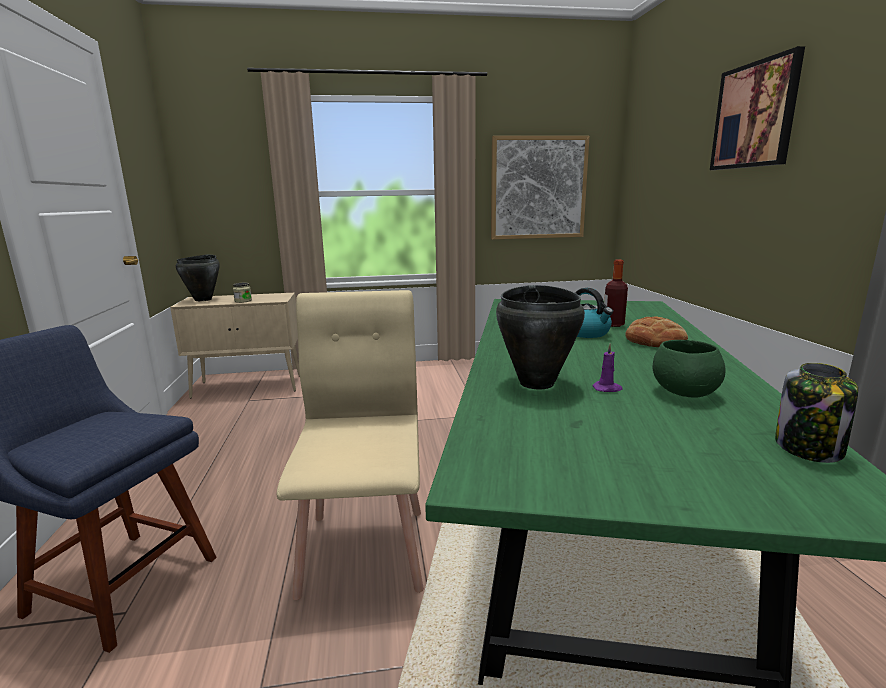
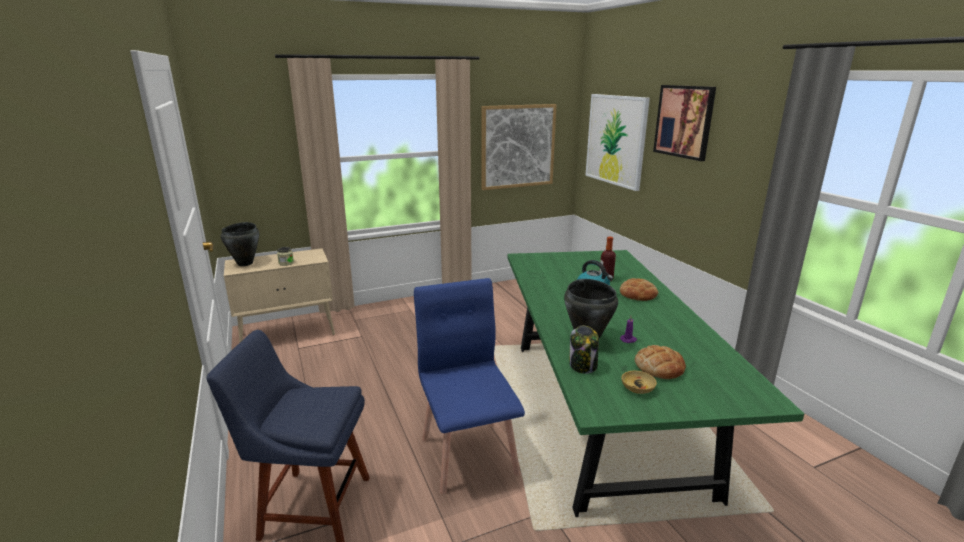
camera: 15 degrees left, 5 degrees up
beige chair [277,290,424,600] -> blue chair [414,278,525,494]
green bowl [652,340,726,397] -> none
jar [775,363,858,463] -> jar moved to [570,326,599,374]
none -> picture [585,94,650,191]
none -> beige bowl [621,371,657,394]
none -> bread [635,345,686,379]

